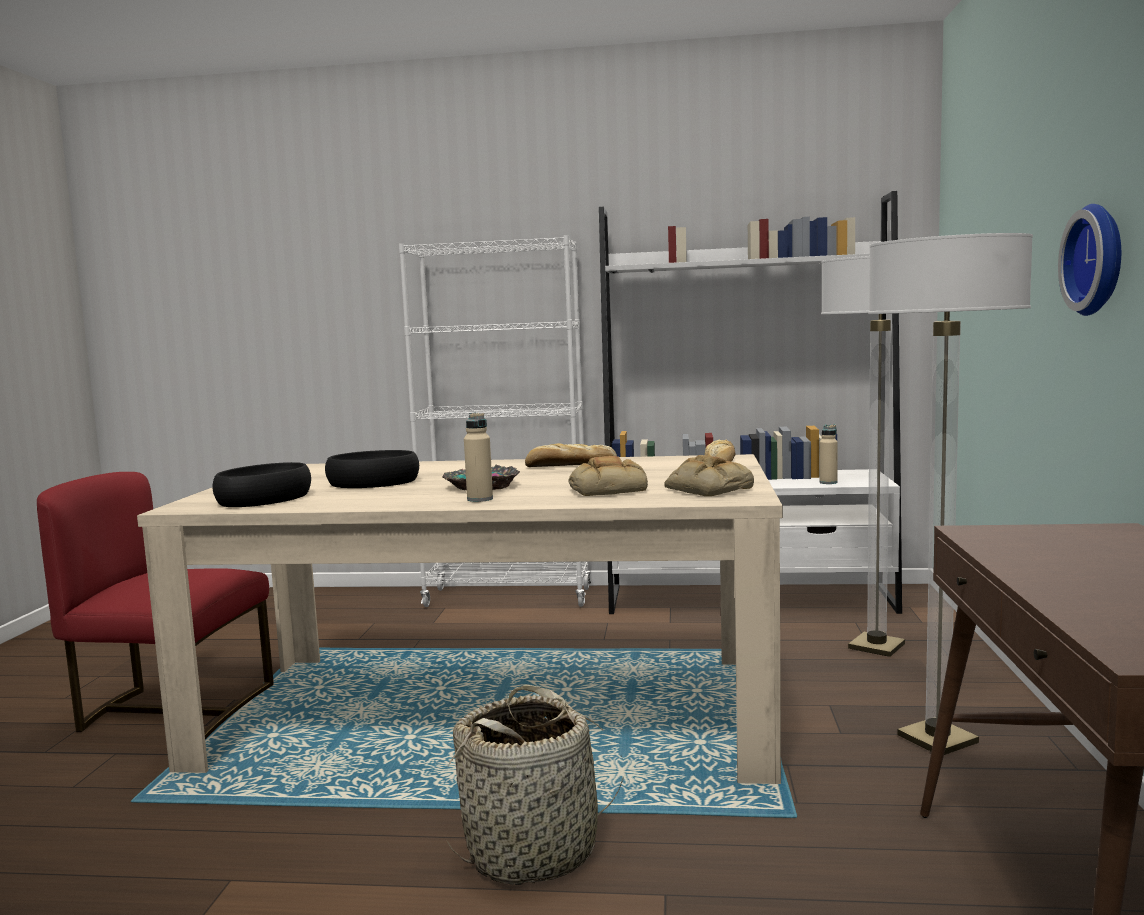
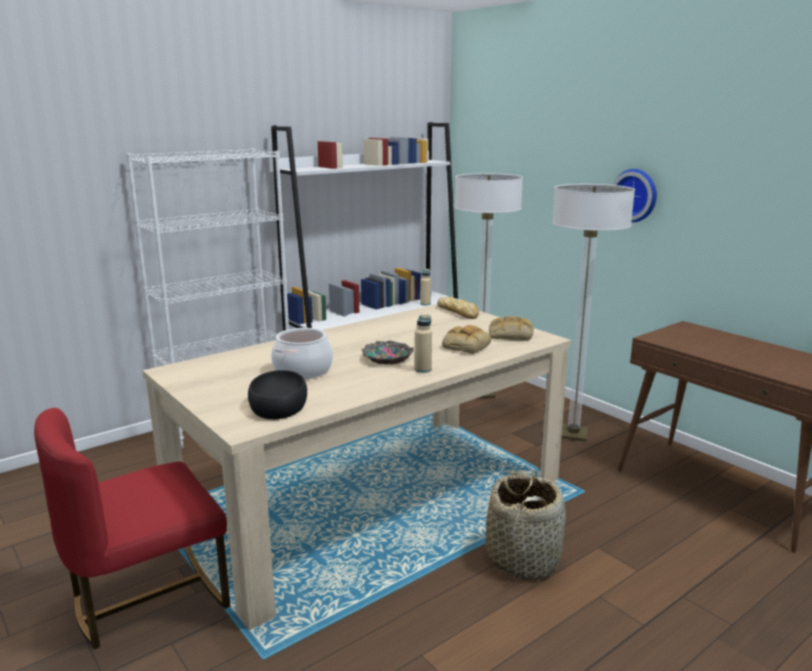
camera: 45 degrees left, 10 degrees up
black bowl [325,450,419,488] -> cooking pot [271,328,333,379]
bread [525,443,617,467] -> none

